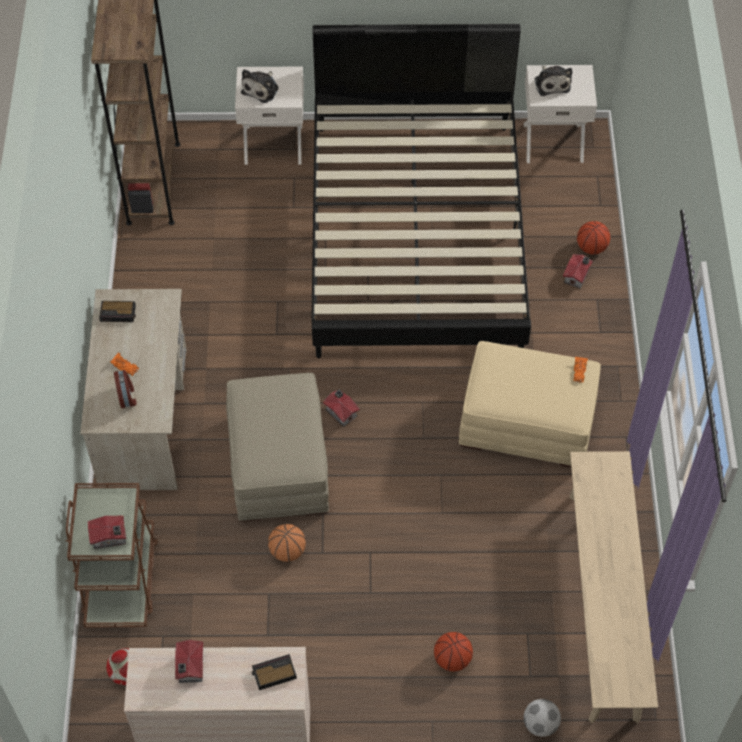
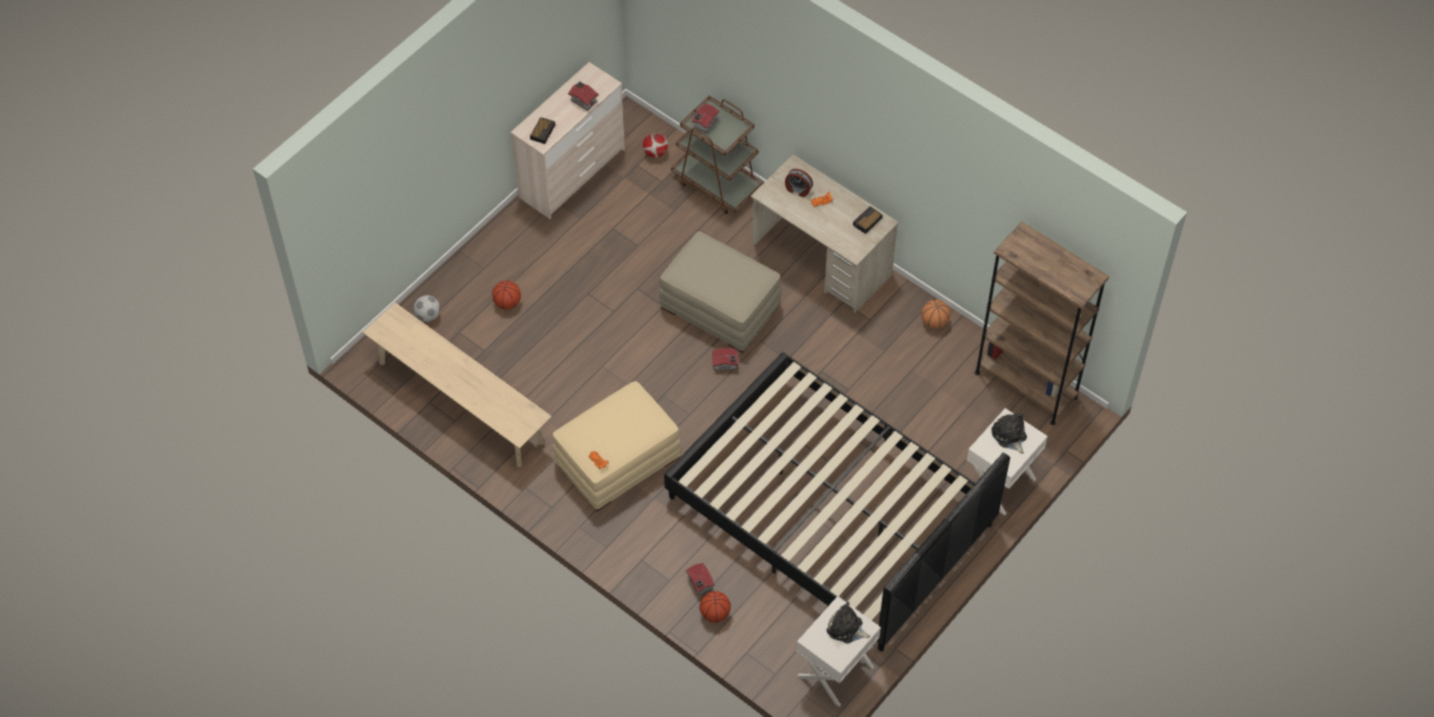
camera: 130 degrees right, 0 degrees up
basketball [268,524,306,562] -> basketball moved to [921,300,950,329]

